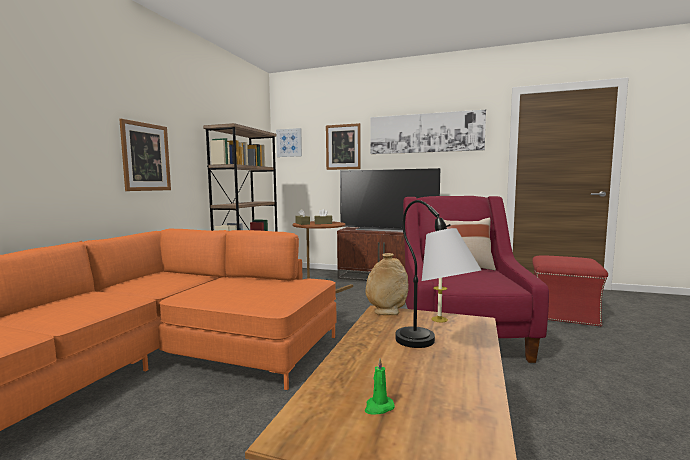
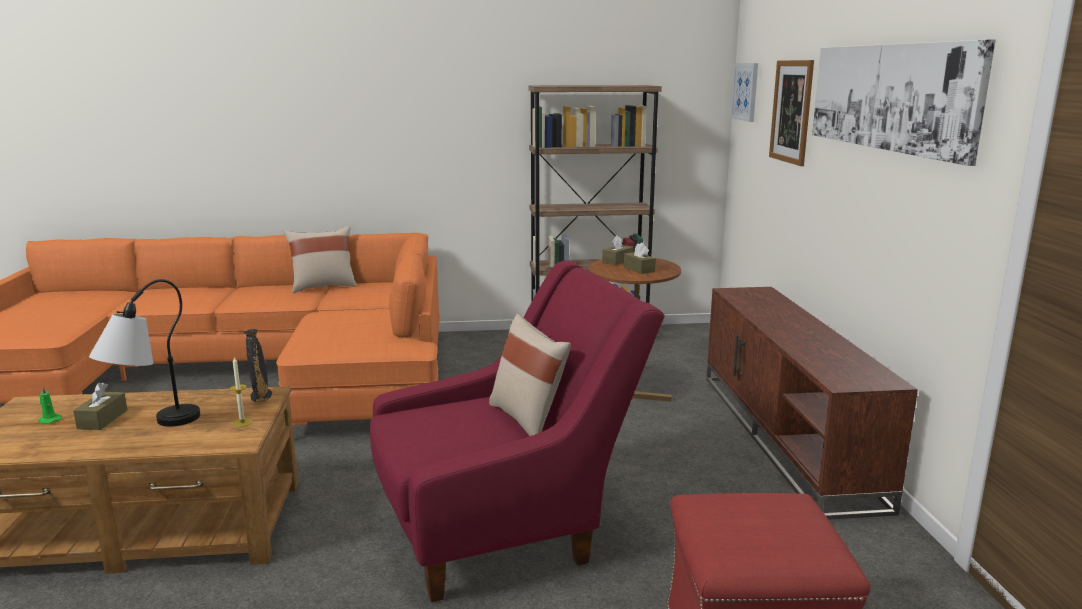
camera: 65 degrees right, 10 degrees up
picture [119,119,171,191] -> none
television [340,168,440,232] -> none
beige vase [366,253,408,315] -> black vase [244,329,272,402]
none -> brown tissue box [73,383,127,430]
none -> beige pillow [284,226,356,293]

